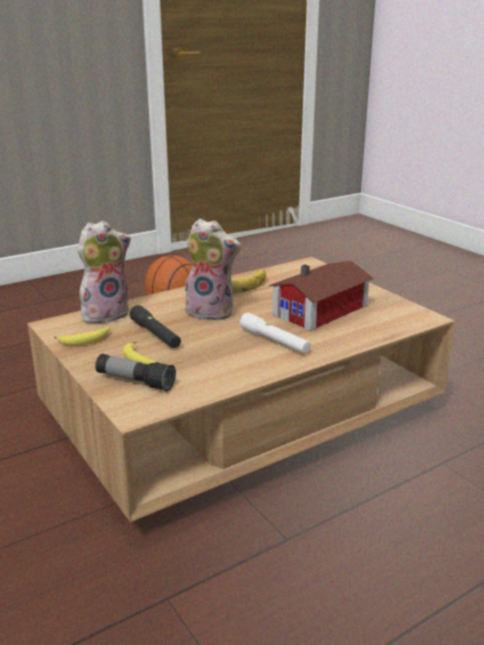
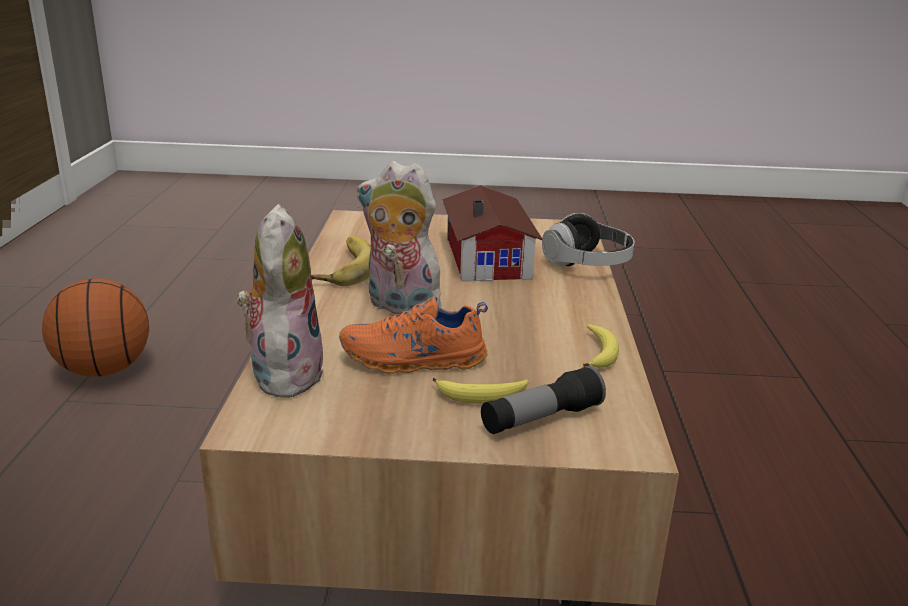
camera: 55 degrees left, 0 degrees up
banana [54,326,110,345] -> banana moved to [583,324,619,368]
black flashlight [129,305,181,348] -> orange shoe [339,296,488,374]
plush toy [185,219,241,321] -> plush toy turned 120 degrees counterclockwise [357,161,447,314]
white flashlight [240,313,311,354] -> none
none -> headphones [542,213,634,266]

